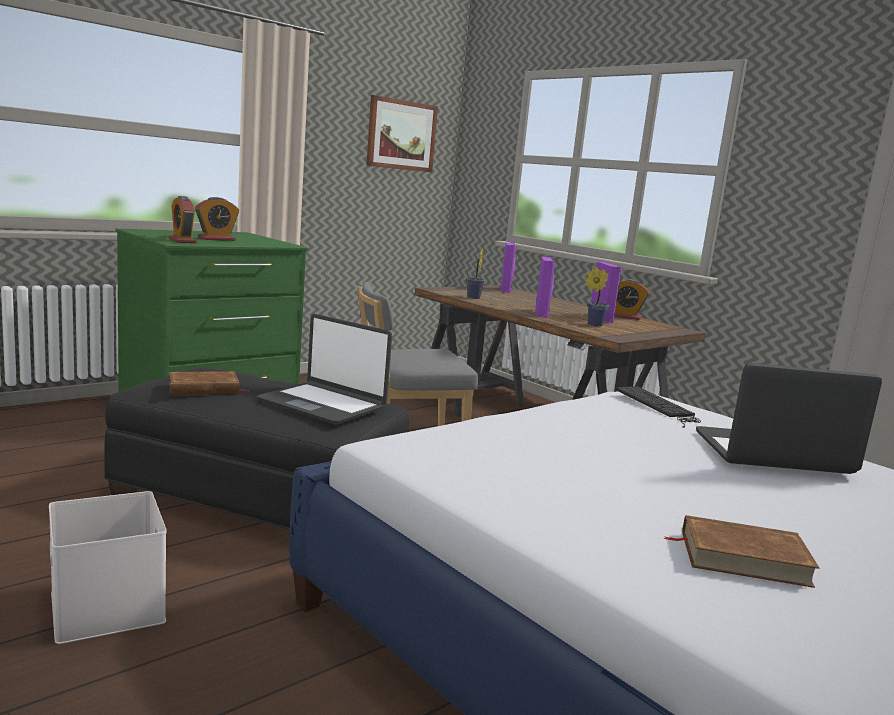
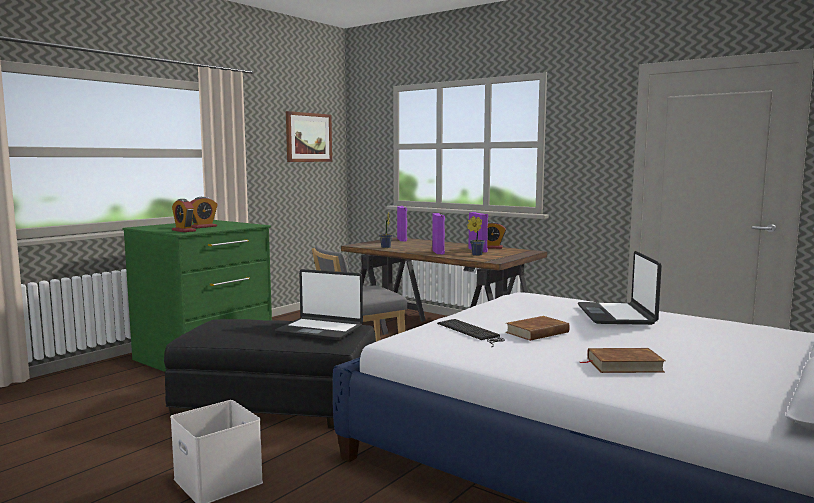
camera: 10 degrees left, 5 degrees down
brown book [169,371,250,395] -> brown book moved to [505,316,570,341]
keyboard [615,386,701,428] -> keyboard moved to [437,319,505,347]
laptop [696,363,882,474] -> laptop turned 75 degrees counterclockwise [578,251,662,325]

